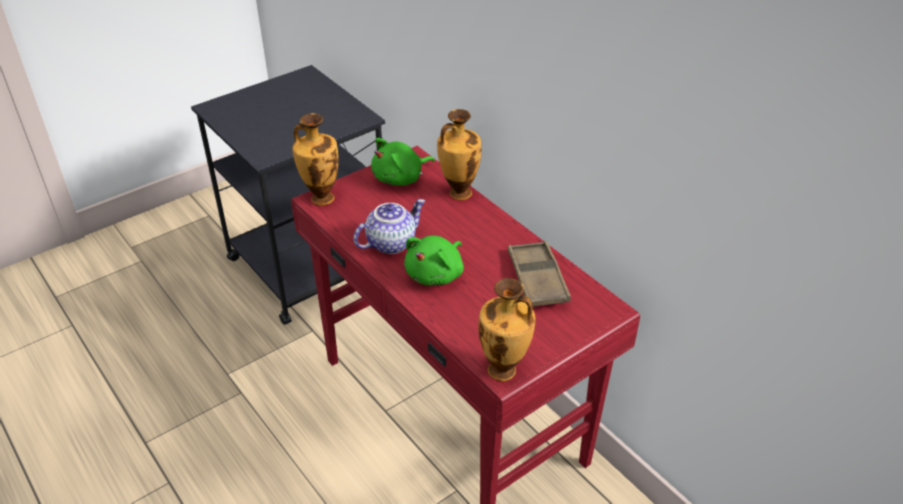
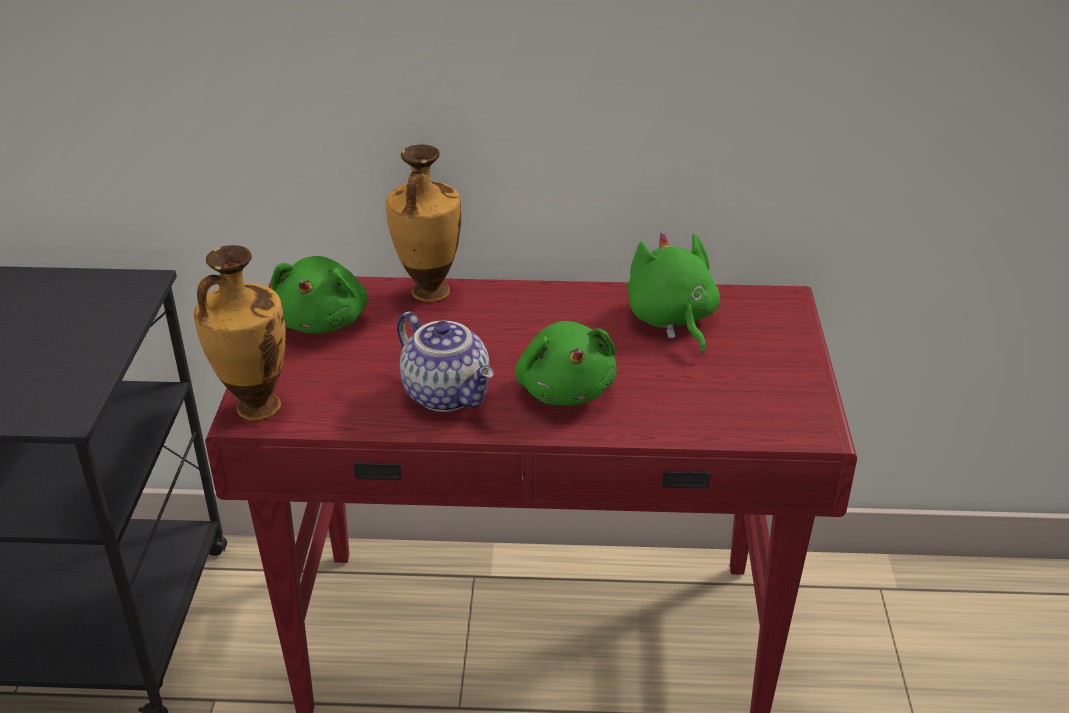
camera: 50 degrees left, 5 degrees down
teapot [354,199,426,254] -> teapot turned 135 degrees clockwise [397,312,494,412]
vase [478,278,535,381] -> none
brown tray [508,241,571,307] -> green plush toy [627,232,720,354]

